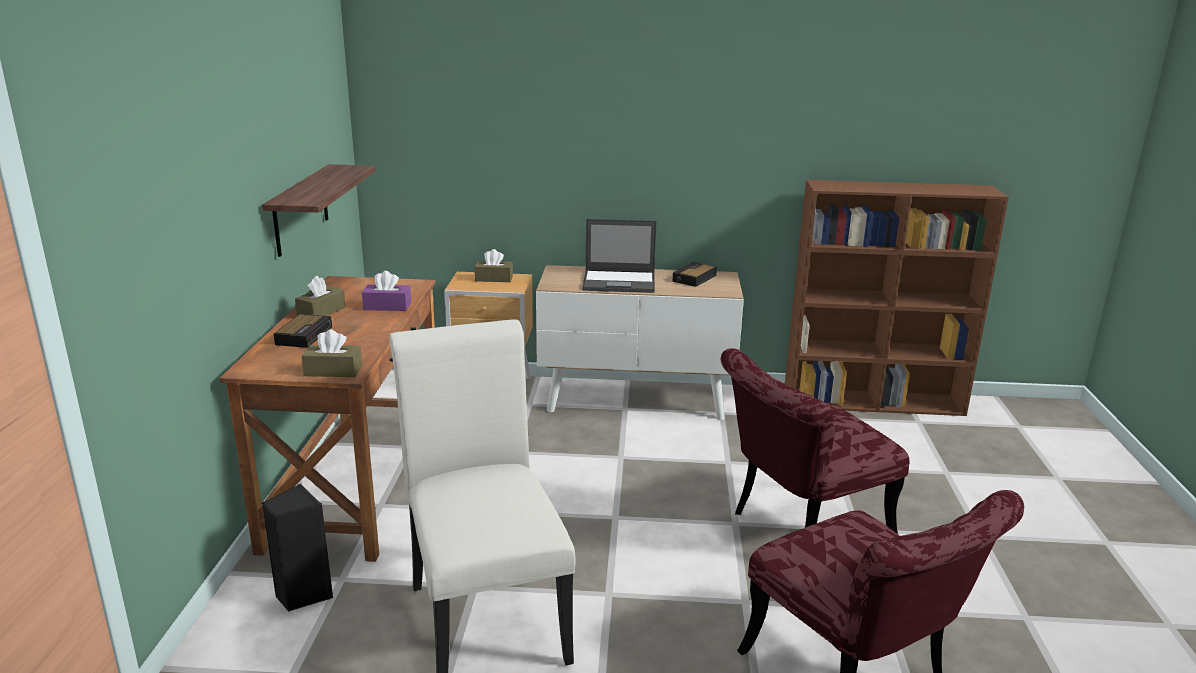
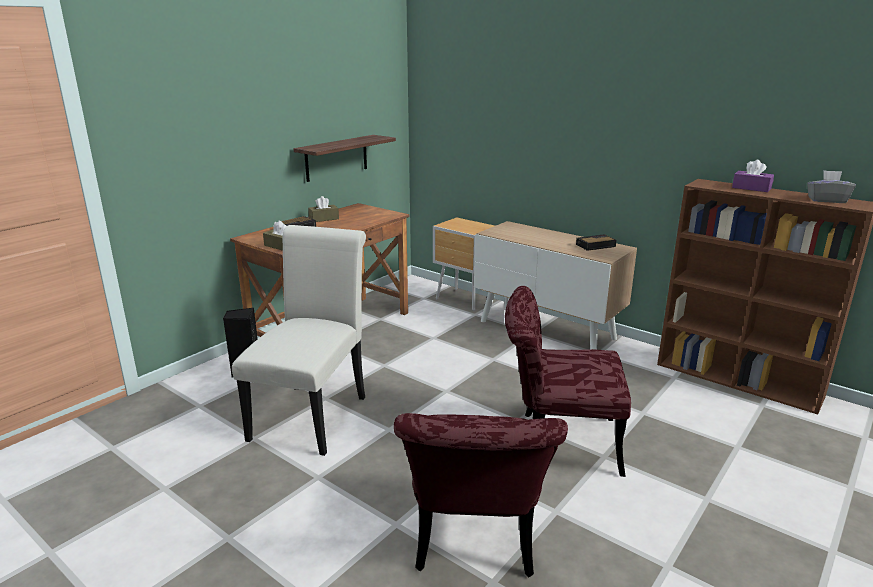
camera: 35 degrees right, 0 degrees up
purple tissue box [362,271,411,311] -> purple tissue box moved to [732,159,774,192]
brown tissue box [475,249,513,282] -> none
laptop [582,219,657,293] -> none
none -> grey tissue box [807,170,856,203]

